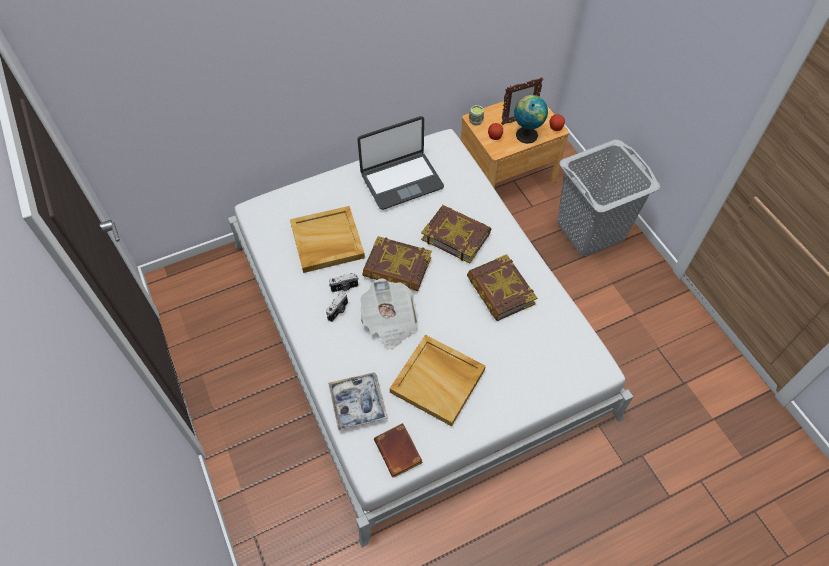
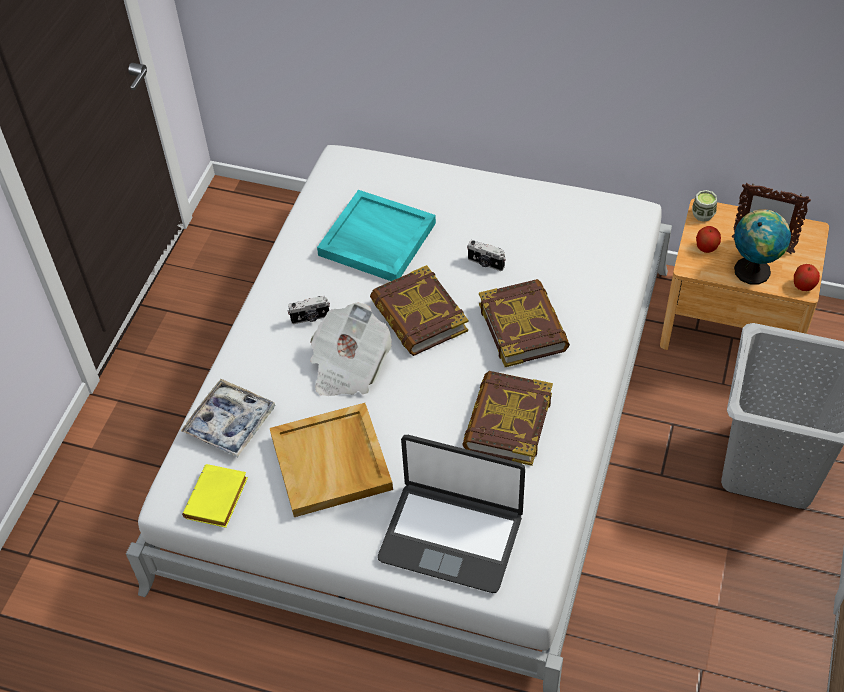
camera: 45 degrees right, 5 degrees down
beige tray [290,206,365,273] -> turquoise tray [317,190,436,281]
camera [329,273,358,292] -> camera moved to [467,240,506,271]
laptop [357,116,444,210] -> laptop moved to [378,435,525,593]
brown book [374,423,423,477] -> yellow book [182,464,248,528]

